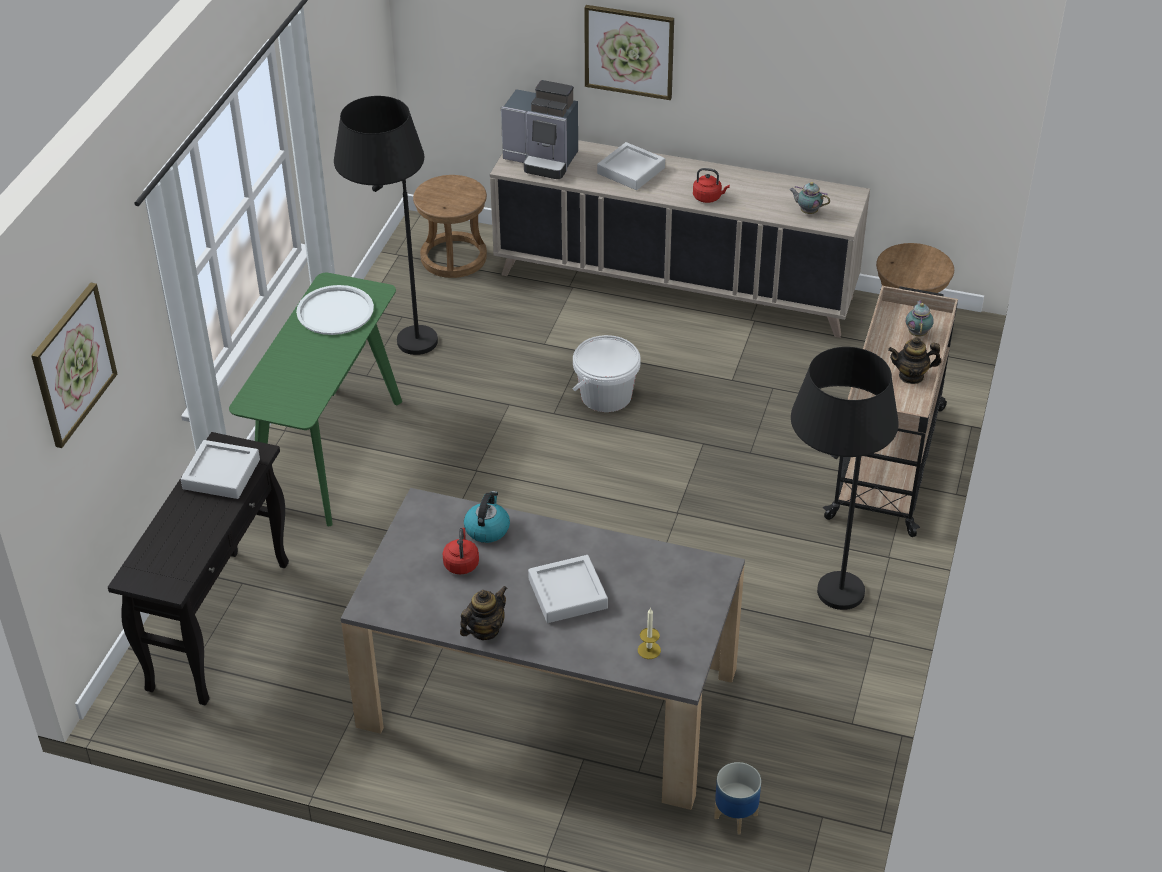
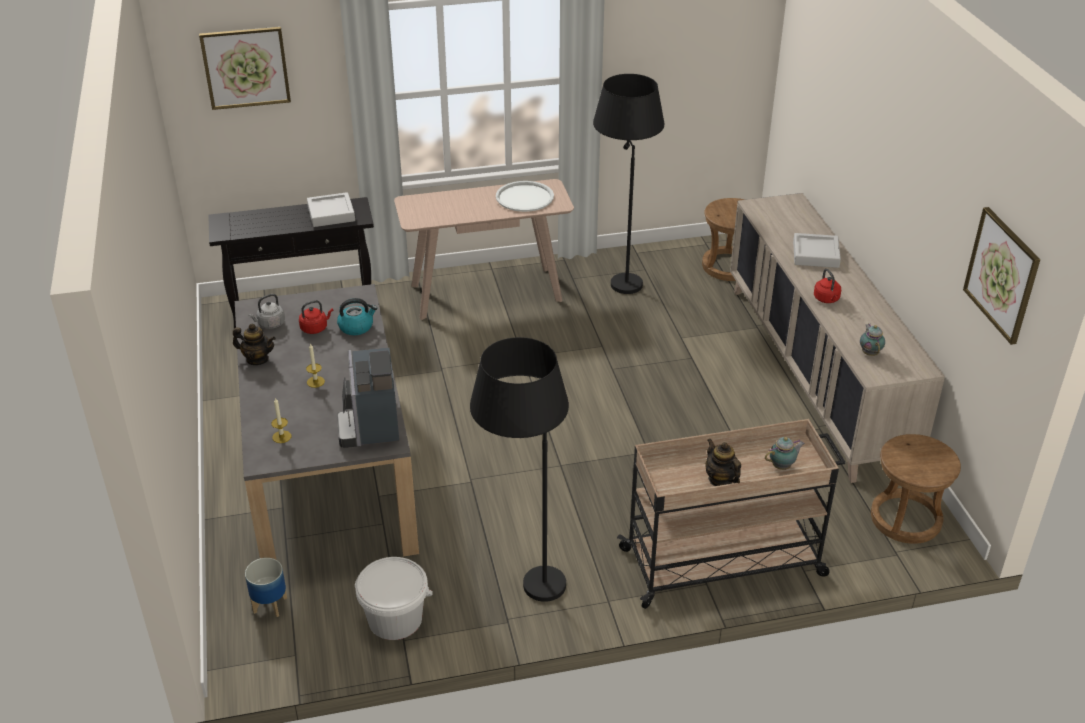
camera: 60 degrees right, 5 degrees down
green console table [229,273,402,526] -> beige console table [394,179,574,320]
coffee machine [501,80,578,179] -> coffee machine moved to [337,347,399,448]
grey tray [528,555,608,623] -> candle [306,343,325,388]
white bucket [573,335,641,412] -> white bucket moved to [355,557,433,640]
picture [584,5,674,100] -> picture moved to [963,207,1040,345]
none -> grey kettle [248,294,285,329]

